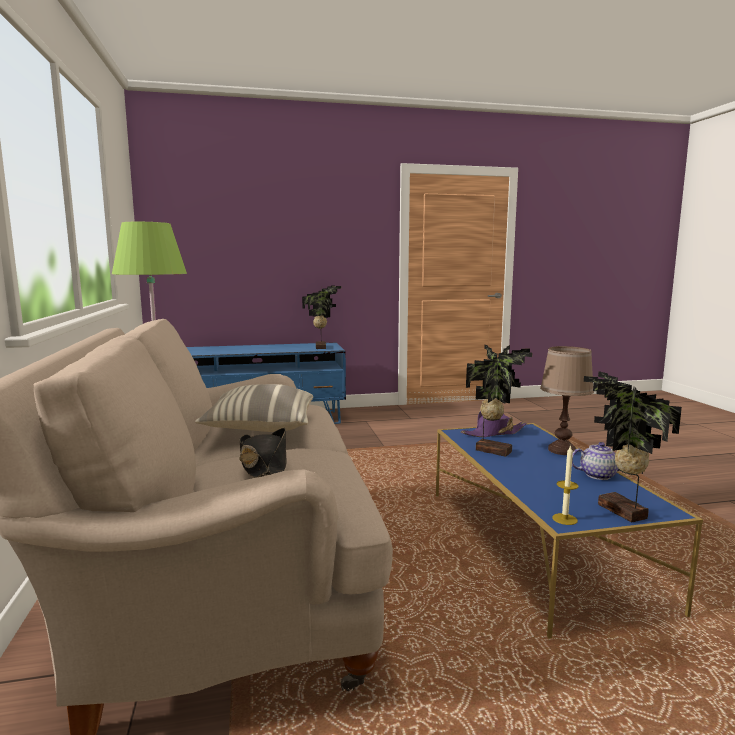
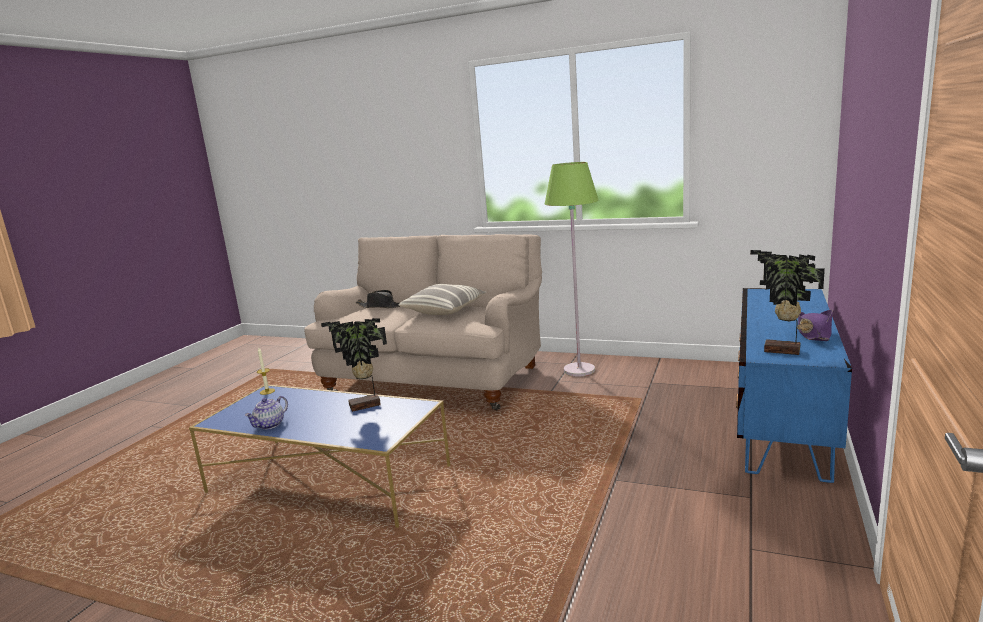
camera: 125 degrees right, 5 degrees up
purple hat [461,411,527,437] -> purple hat moved to [797,310,833,341]
brown table lamp [540,346,594,455] -> none
potted plant [584,371,682,522] -> none

